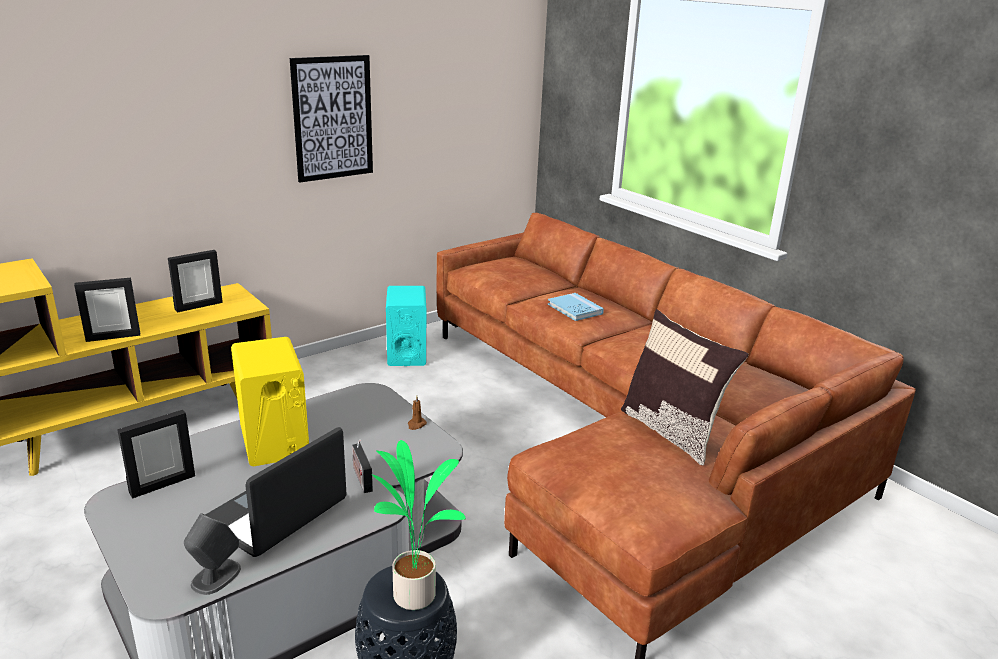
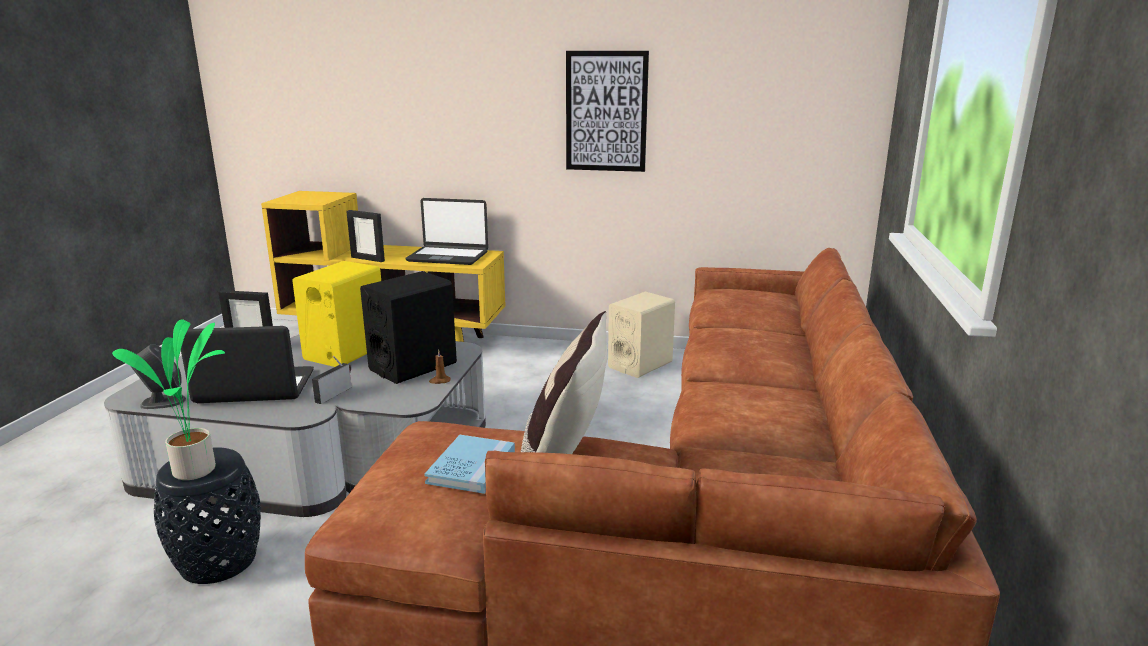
camera: 50 degrees right, 5 degrees down
picture frame [168,250,223,313] -> laptop [405,198,488,265]
turquoise speaker [386,286,426,366] -> beige speaker [608,292,675,378]
blue book [548,293,604,321] -> blue book moved to [424,435,515,494]
none -> black speaker [360,271,457,384]

